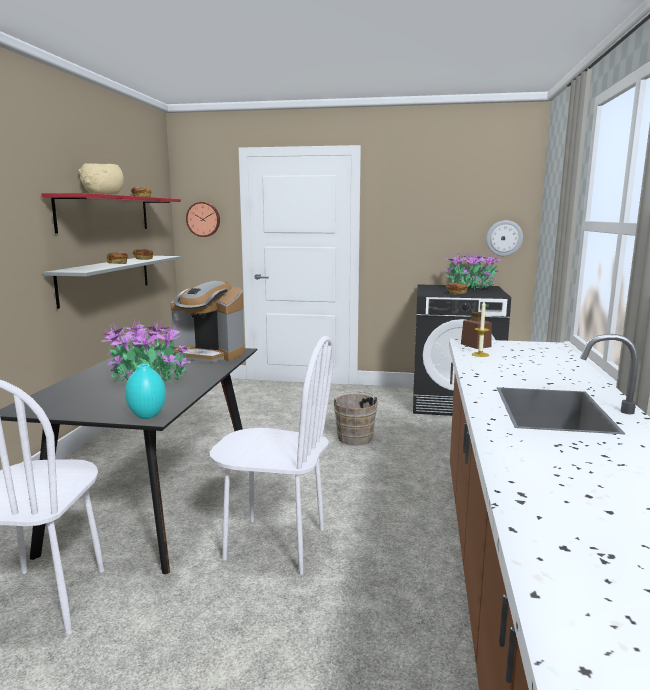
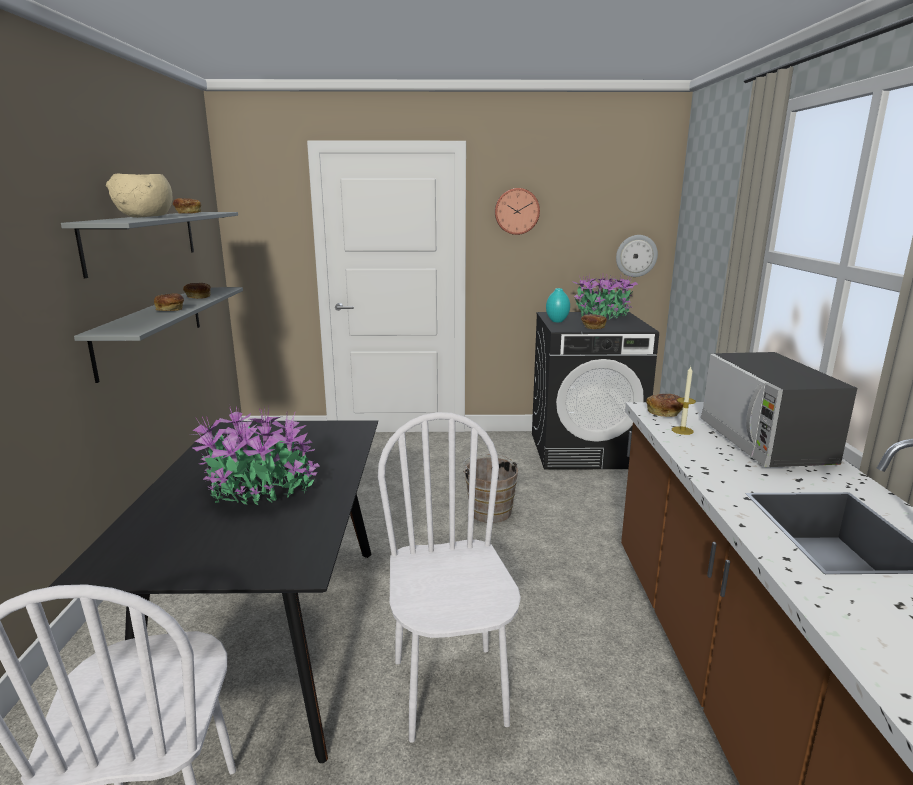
camera: 10 degrees left, 5 degrees up
red shelf [41,193,181,234] -> grey shelf [61,212,238,278]
turquoise vase [125,364,166,419] -> turquoise vase moved to [546,288,570,322]
coffee machine [171,281,245,363] -> none
wall clock [186,202,220,237] -> wall clock moved to [495,188,540,235]
white chair [210,336,334,575] -> white chair turned 105 degrees counterclockwise [378,412,521,743]
brown jar [461,312,492,349] -> bread [646,394,683,417]
none -> microwave [701,352,857,467]

